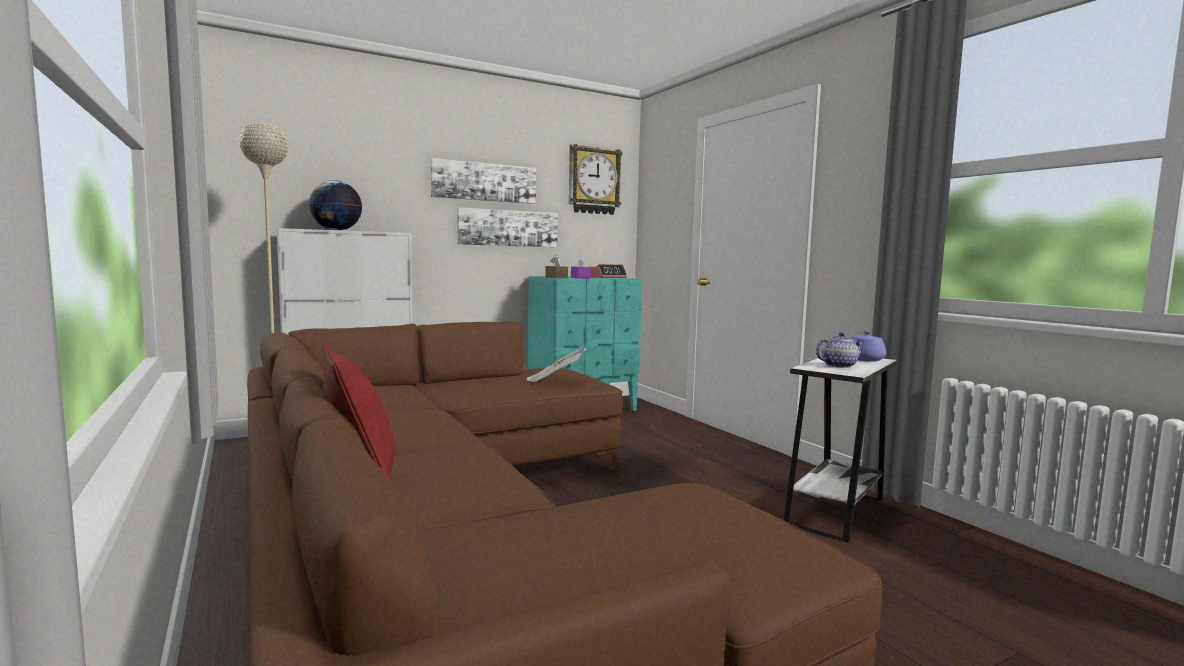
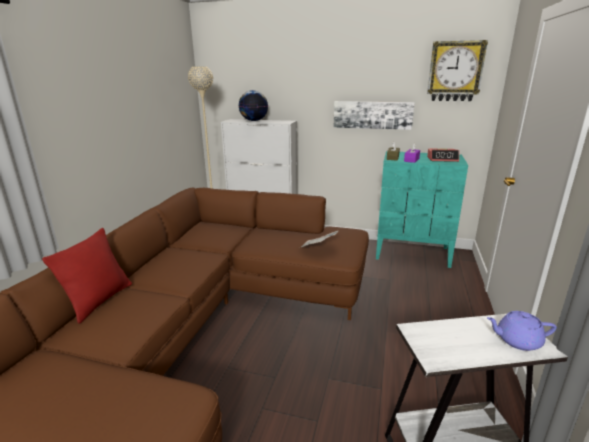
camera: 45 degrees right, 15 degrees up
picture [431,158,536,204] -> none
teapot [816,332,864,368] -> none

